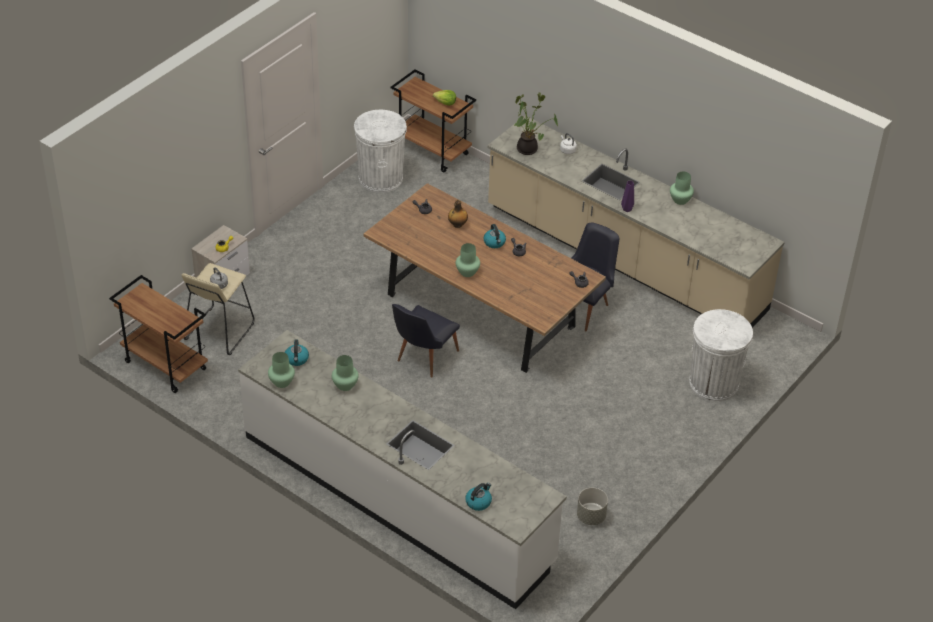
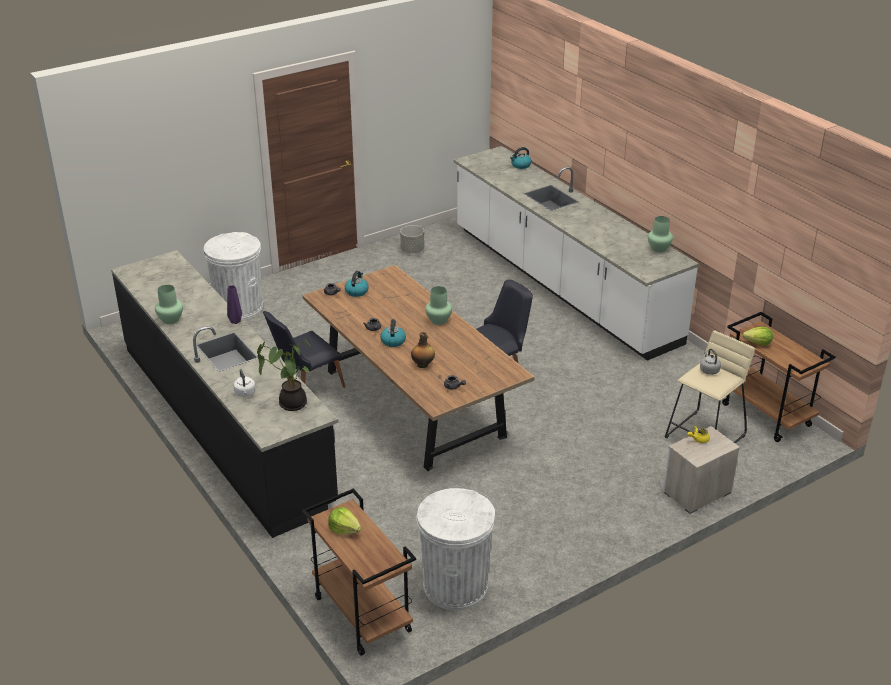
camera: 160 degrees left, 10 degrees down
kettle [285,339,309,366] -> kettle moved to [345,271,369,297]
green vase [332,355,359,391] -> none
beige counter [487,116,785,328] -> black counter [111,250,339,538]
none -> lettuce [742,327,773,346]

